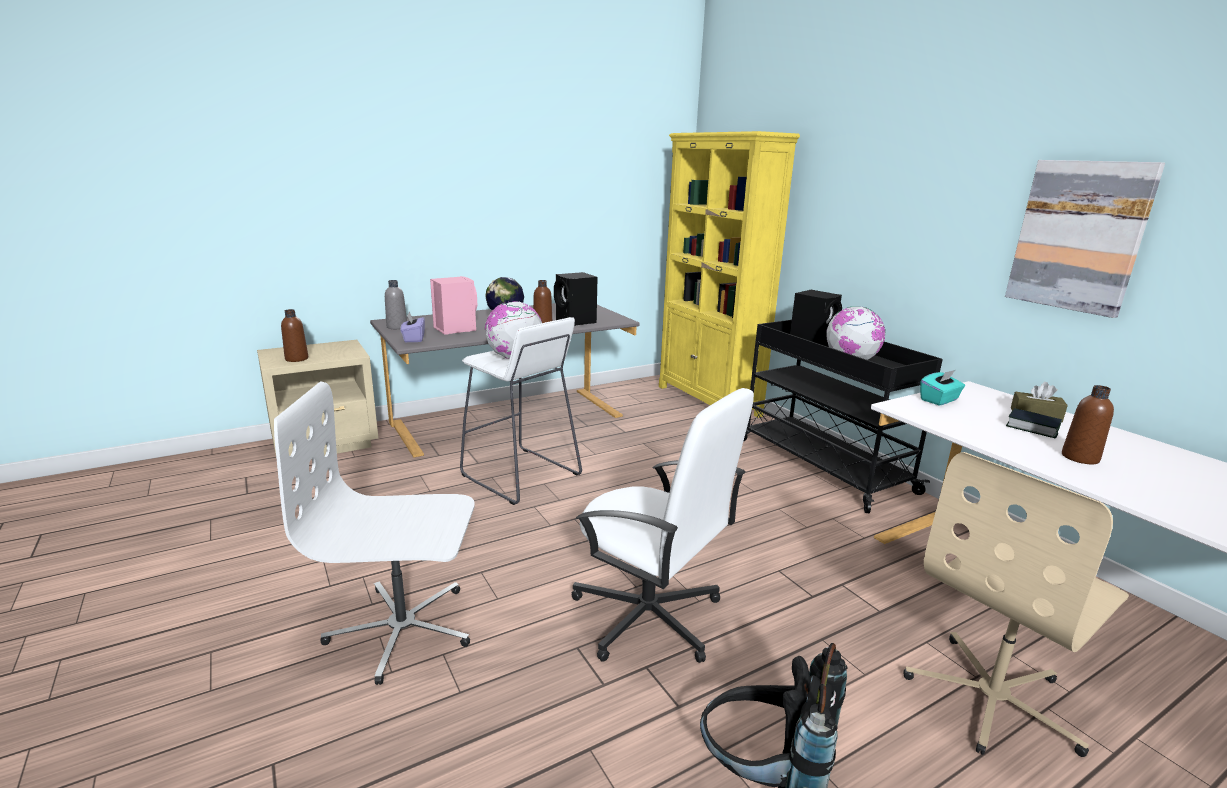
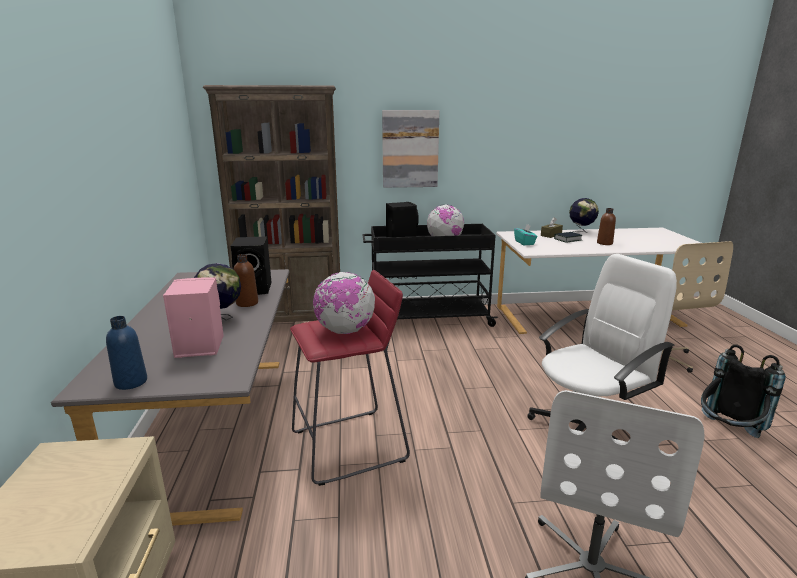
camera: 65 degrees left, 0 degrees up
brown bottle [281,309,308,362] -> none
grey bottle [385,280,407,329] -> blue bottle [106,316,147,390]
purple tissue box [400,312,425,342] -> none
white stool [460,317,582,505] -> red stool [290,270,410,486]
yellow bookcase [659,131,800,418] -> brown bookcase [203,85,340,323]
picture [1005,160,1165,318] -> picture moved to [382,110,440,188]
none -> globe [569,198,599,233]

